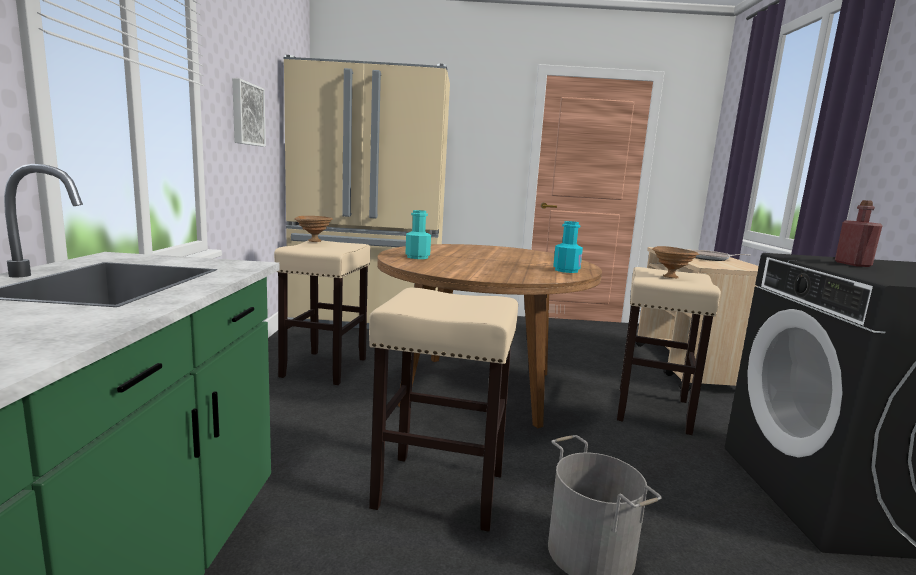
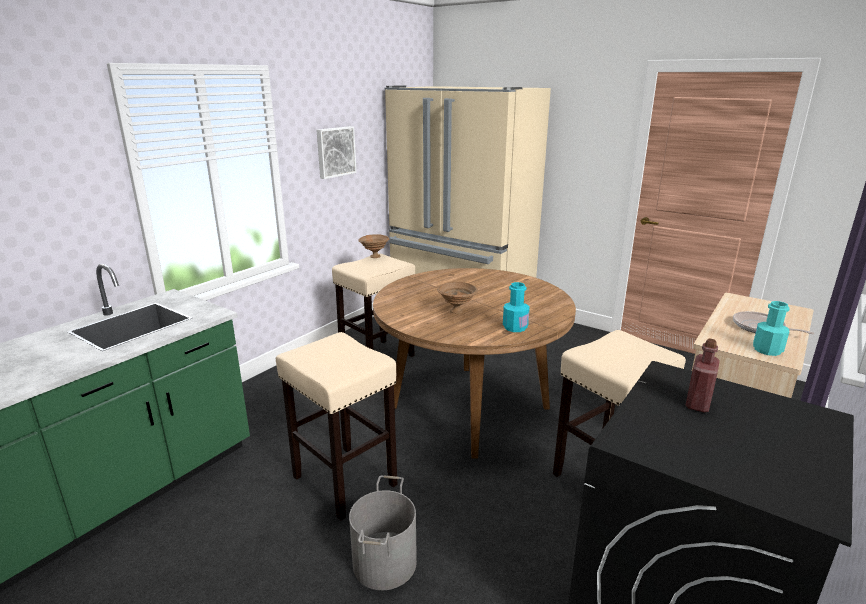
camera: 35 degrees right, 10 degrees up
turquoise bottle [405,210,431,259] -> turquoise bottle moved to [753,301,790,356]
brown bowl [652,246,699,278] -> brown bowl moved to [437,281,478,314]

